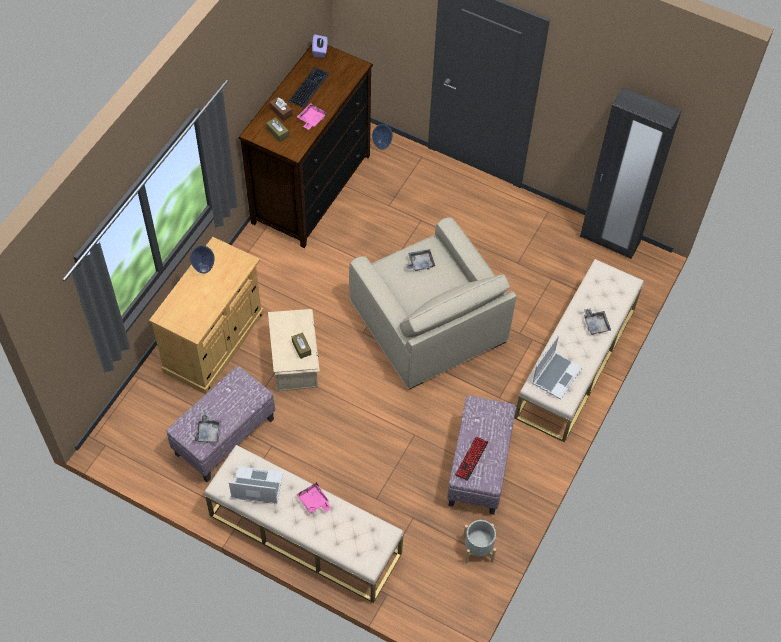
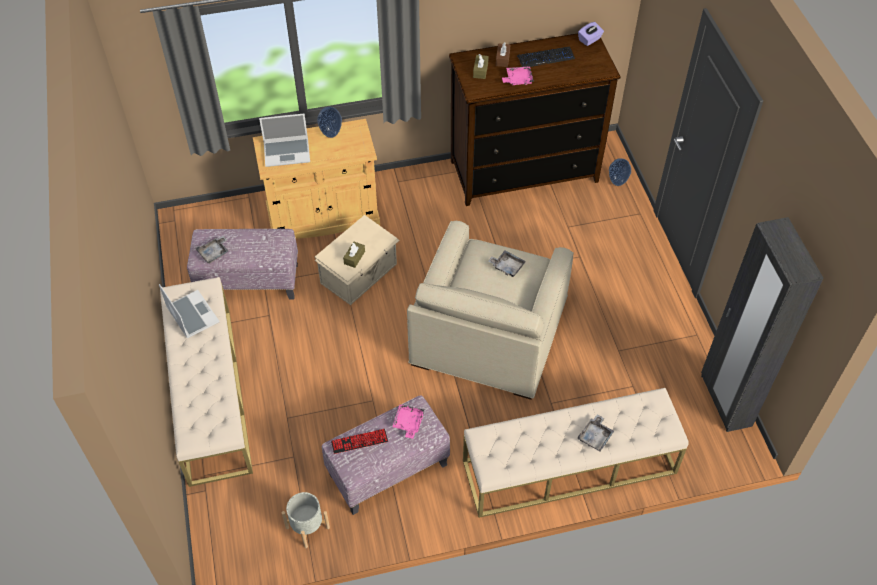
camera: 50 degrees right, 5 degrees down
pink tray [296,482,331,514] -> pink tray moved to [392,404,424,439]
laptop [532,335,583,400] -> laptop moved to [259,114,310,167]

